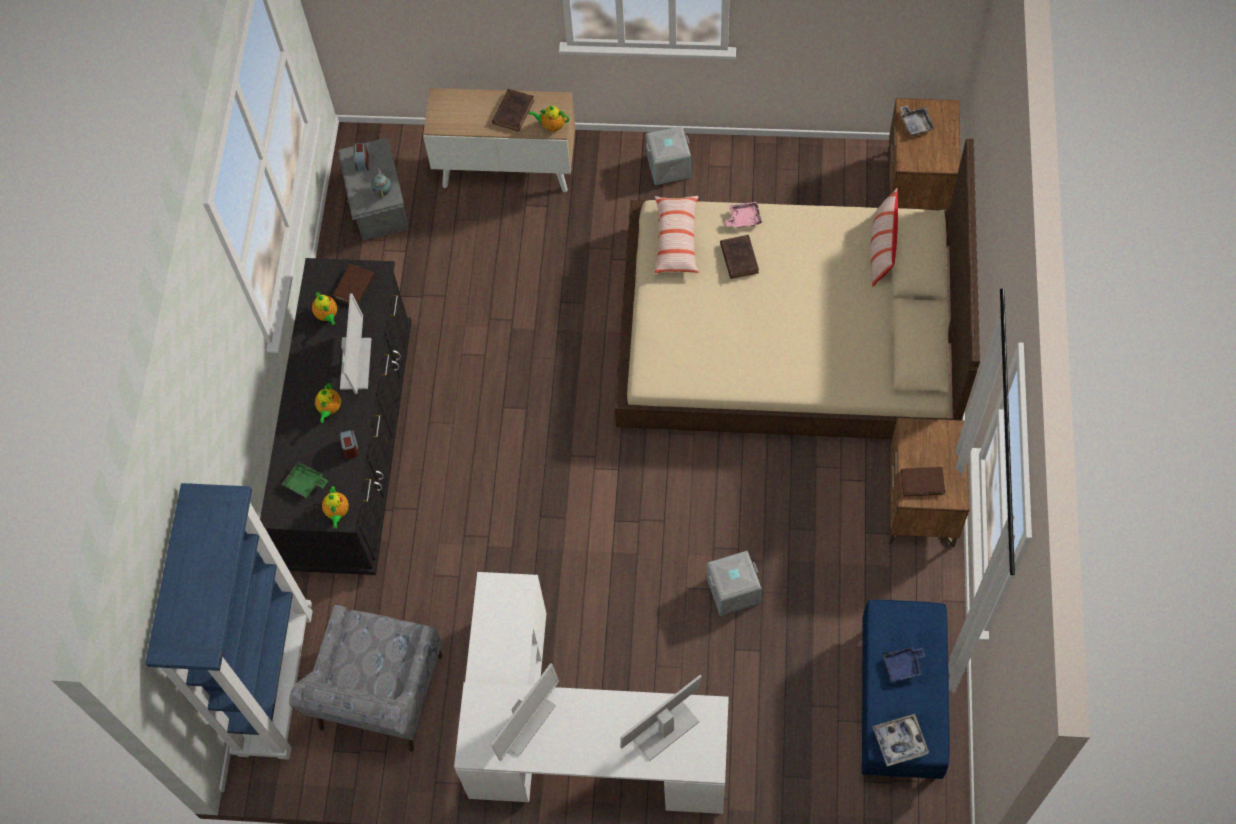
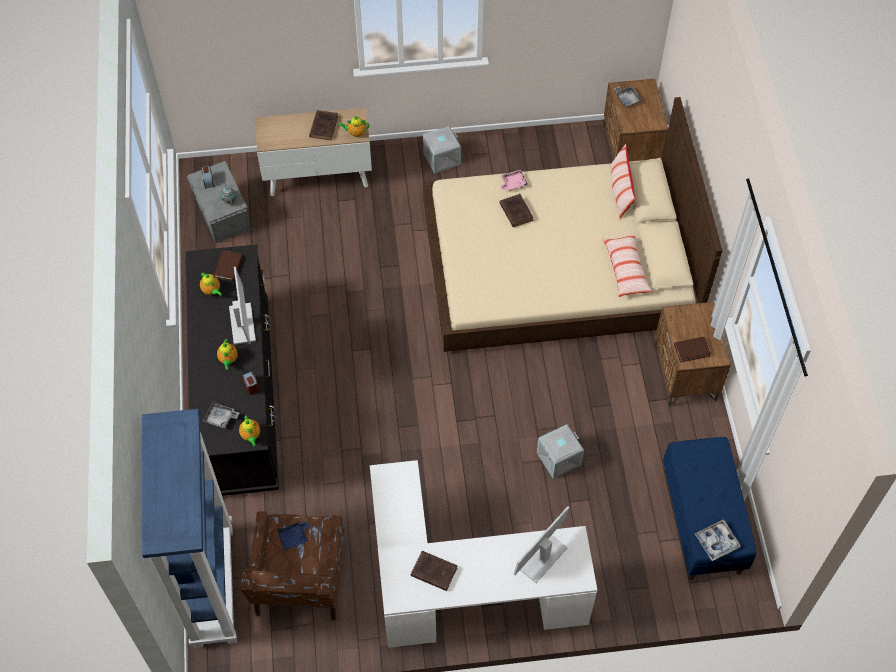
camera: 15 degrees left, 5 degrees down
green tray [281,461,328,498] -> grey tray [202,401,240,428]
grey armchair [289,605,442,752] -> brown armchair [240,511,344,620]
monitor [491,663,559,761] -> brown book [411,551,458,591]
pillow [654,196,698,273] -> pillow moved to [602,234,652,297]
blue tray [883,647,926,682] -> blue tray moved to [277,521,310,551]

